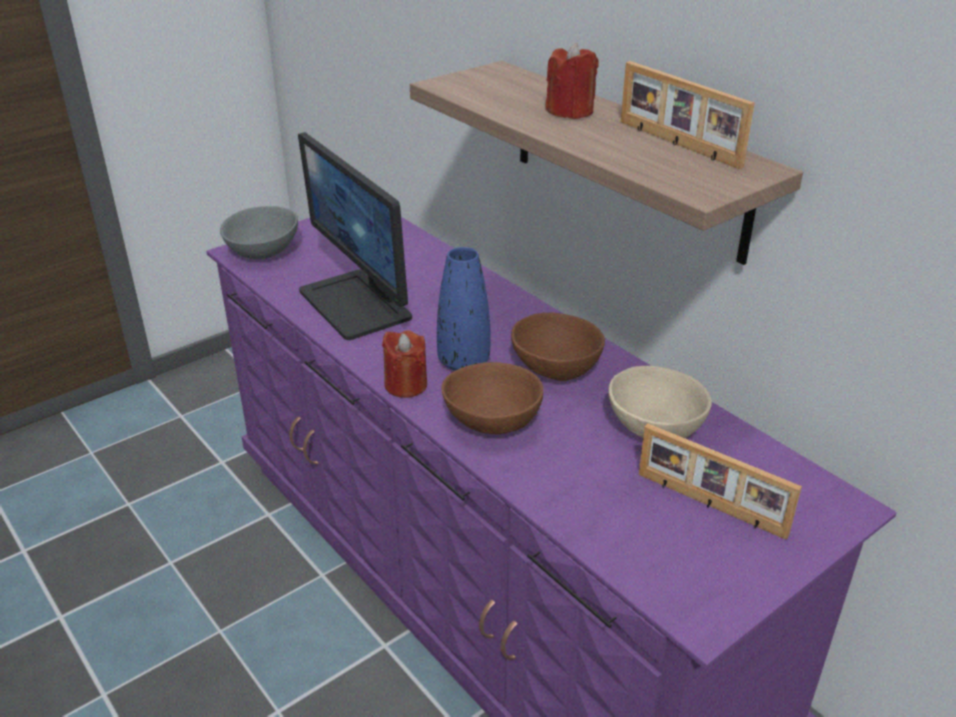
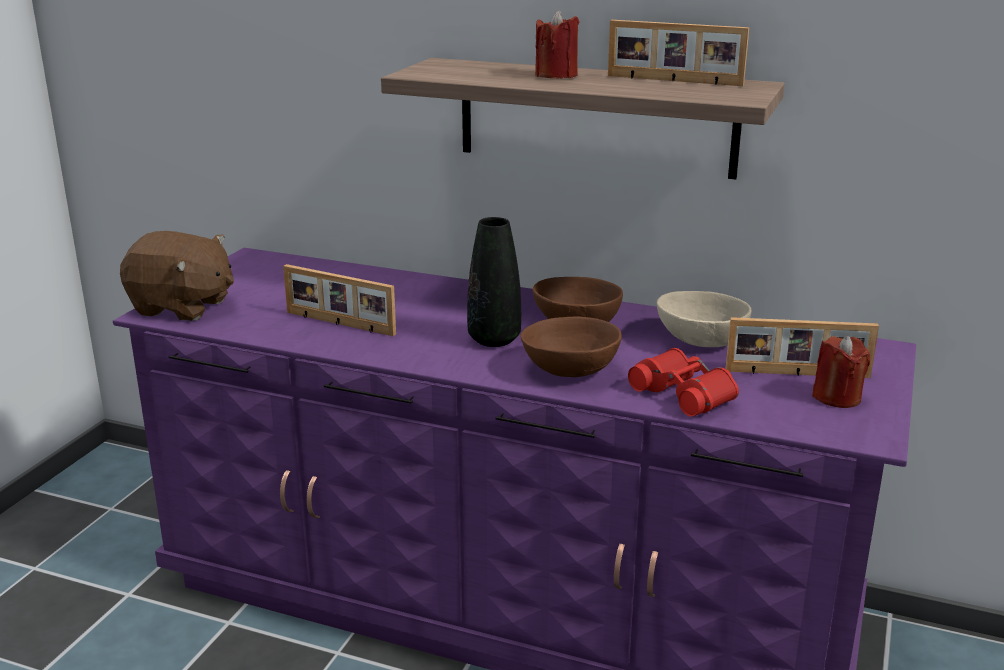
camera: 30 degrees left, 10 degrees down
grey bowl [220,206,298,259] -> brown plush toy [120,231,234,321]
monitor [298,132,412,340] -> picture frame [283,264,396,336]
red candle [382,330,427,398] -> red candle moved to [812,336,870,408]
blue vase [437,247,491,371] -> black vase [467,217,521,347]
none -> red binoculars [628,348,739,417]

